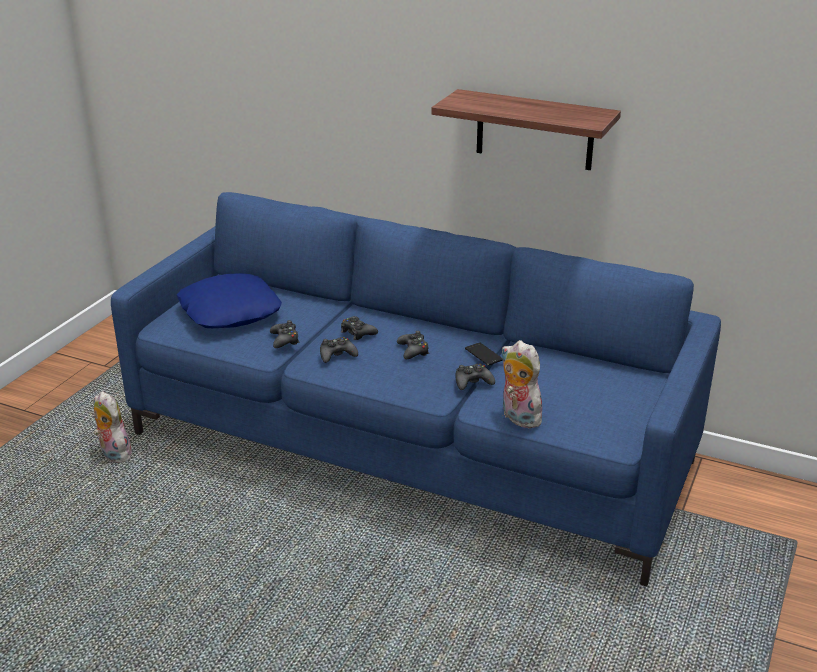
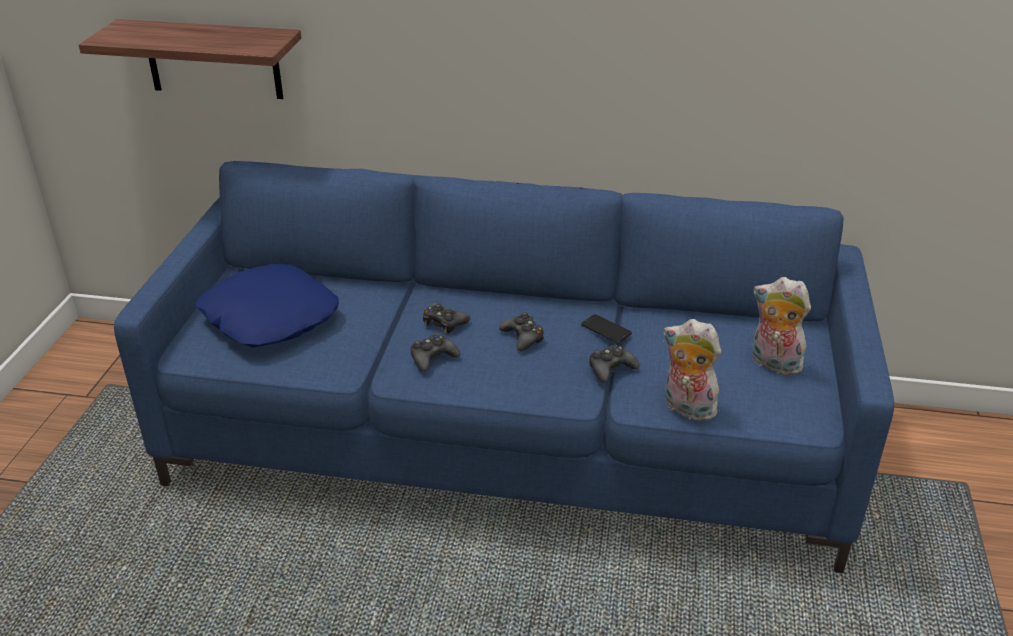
camera: 15 degrees left, 5 degrees up
plush toy [94,391,132,463] -> plush toy moved to [752,277,811,375]
black game controller [270,320,299,348] -> none
shelf [432,89,621,170] -> shelf moved to [79,19,301,99]

